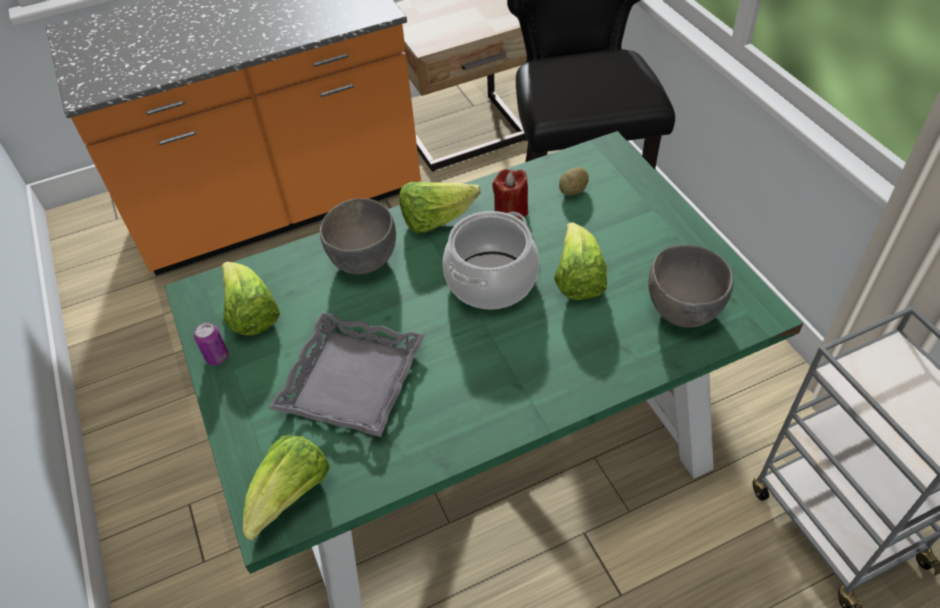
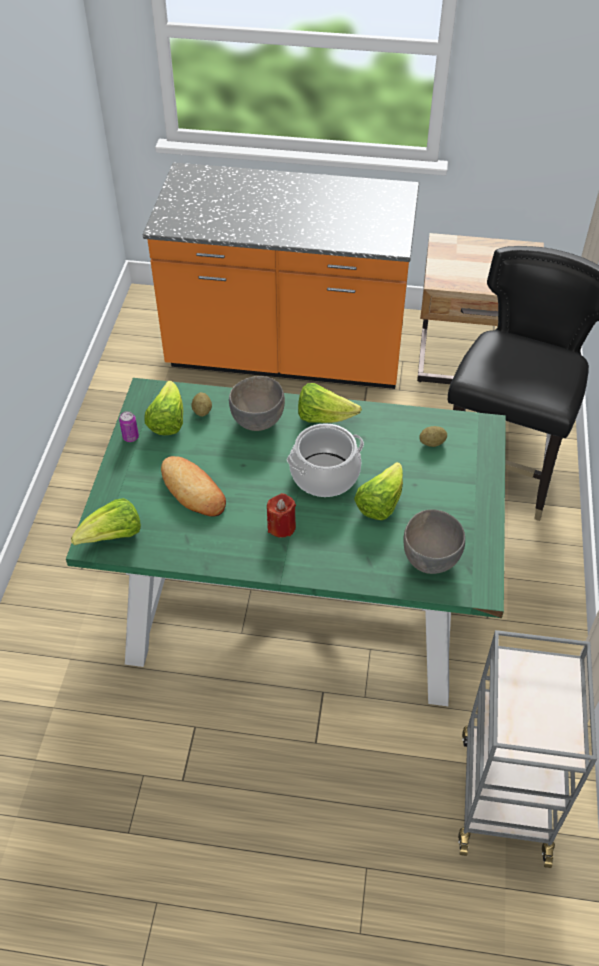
camera: 30 degrees right, 0 degrees up
grey tray [269,312,425,437] -> bread [161,456,226,517]
red candle [492,169,528,220] -> red candle moved to [267,493,296,538]
none -> potato [192,392,212,417]

